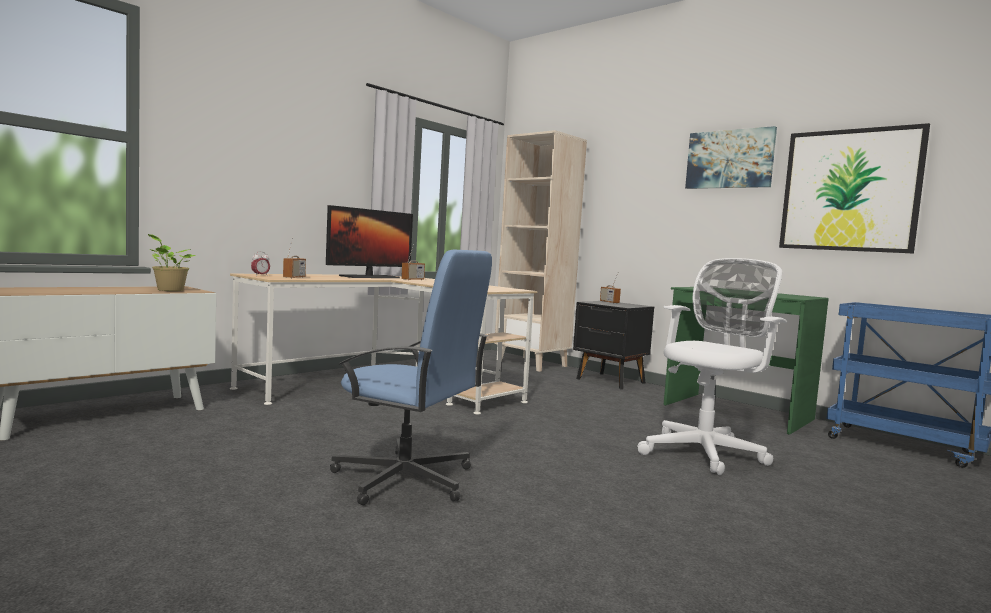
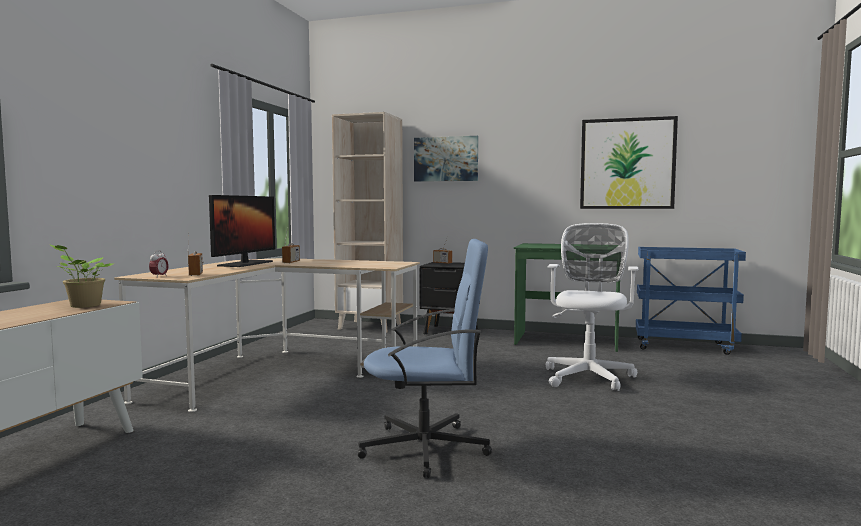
camera: 25 degrees left, 0 degrees up
picture [685,126,777,189] -> picture moved to [414,136,478,182]

